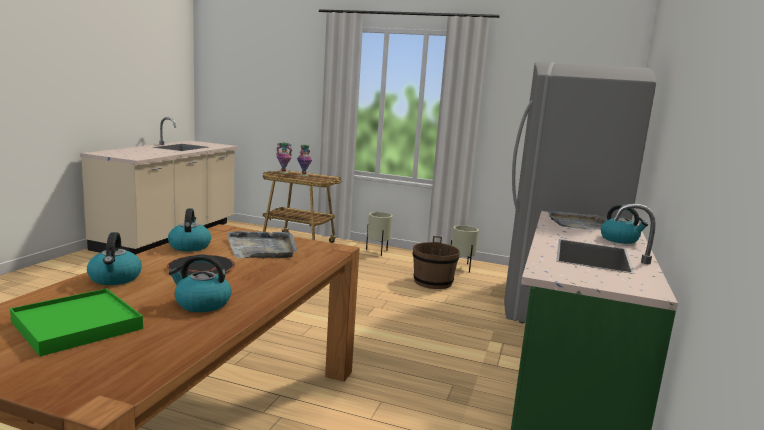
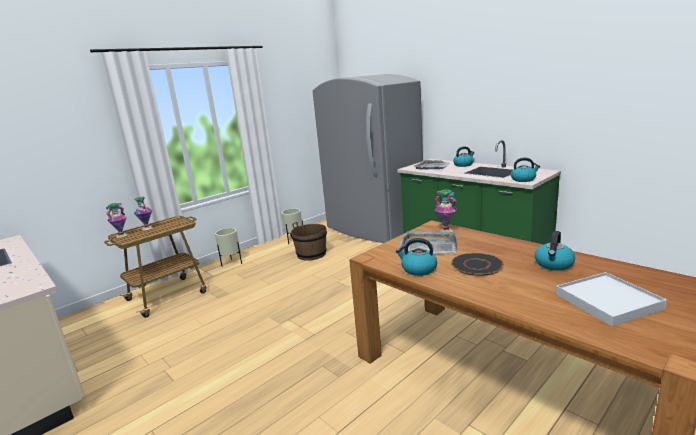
camera: 60 degrees left, 5 degrees up
green tray [10,289,143,356] -> white tray [556,272,667,327]
kettle [87,232,142,285] -> kettle moved to [511,157,540,182]
none -> vase [435,190,457,232]

